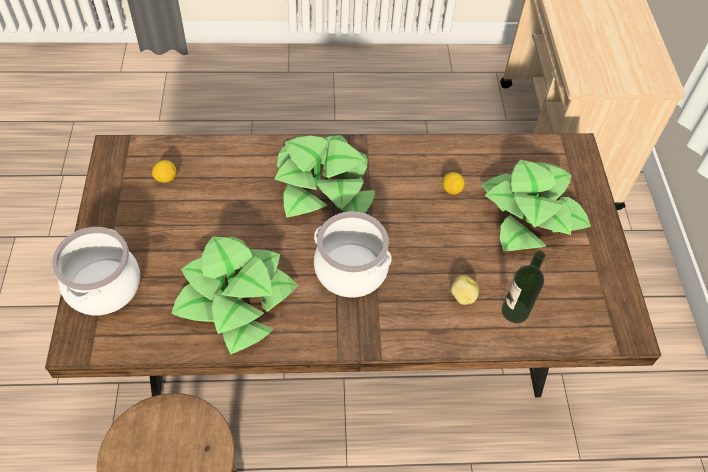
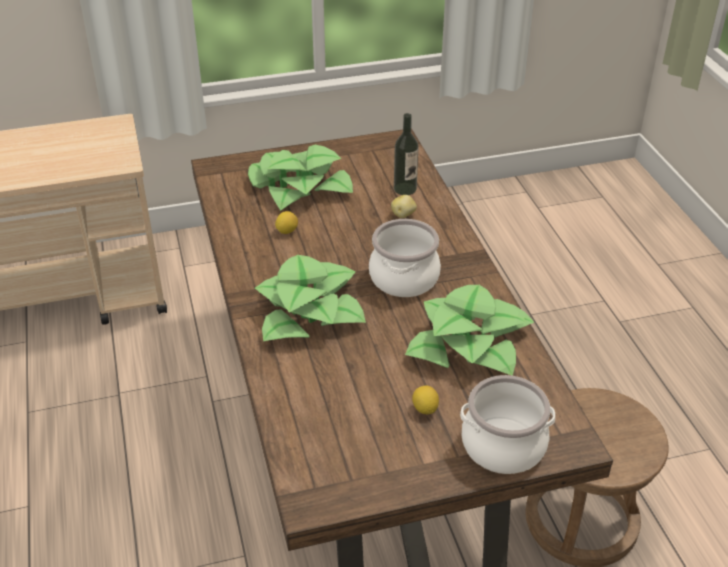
camera: 100 degrees left, 15 degrees down
lemon [152,160,177,183] -> lemon moved to [412,385,439,415]

